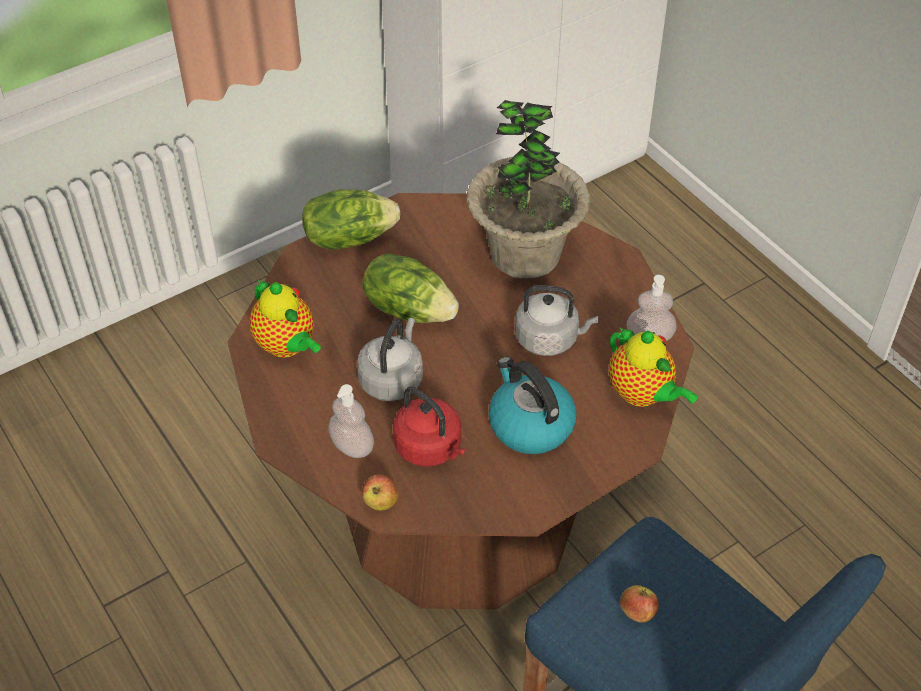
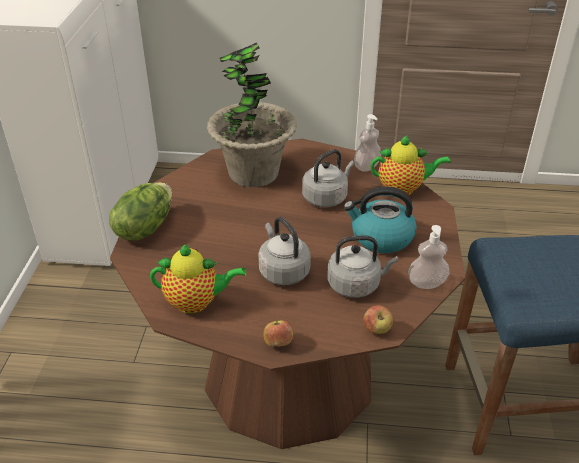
camera: 50 degrees left, 10 degrees down
soap dispenser [328,384,374,458] -> soap dispenser moved to [408,225,450,289]
lettuce [362,254,459,323] -> none
red kettle [393,386,465,467] -> grey kettle [327,235,398,298]
apple [620,585,659,623] -> apple moved to [263,320,293,347]

